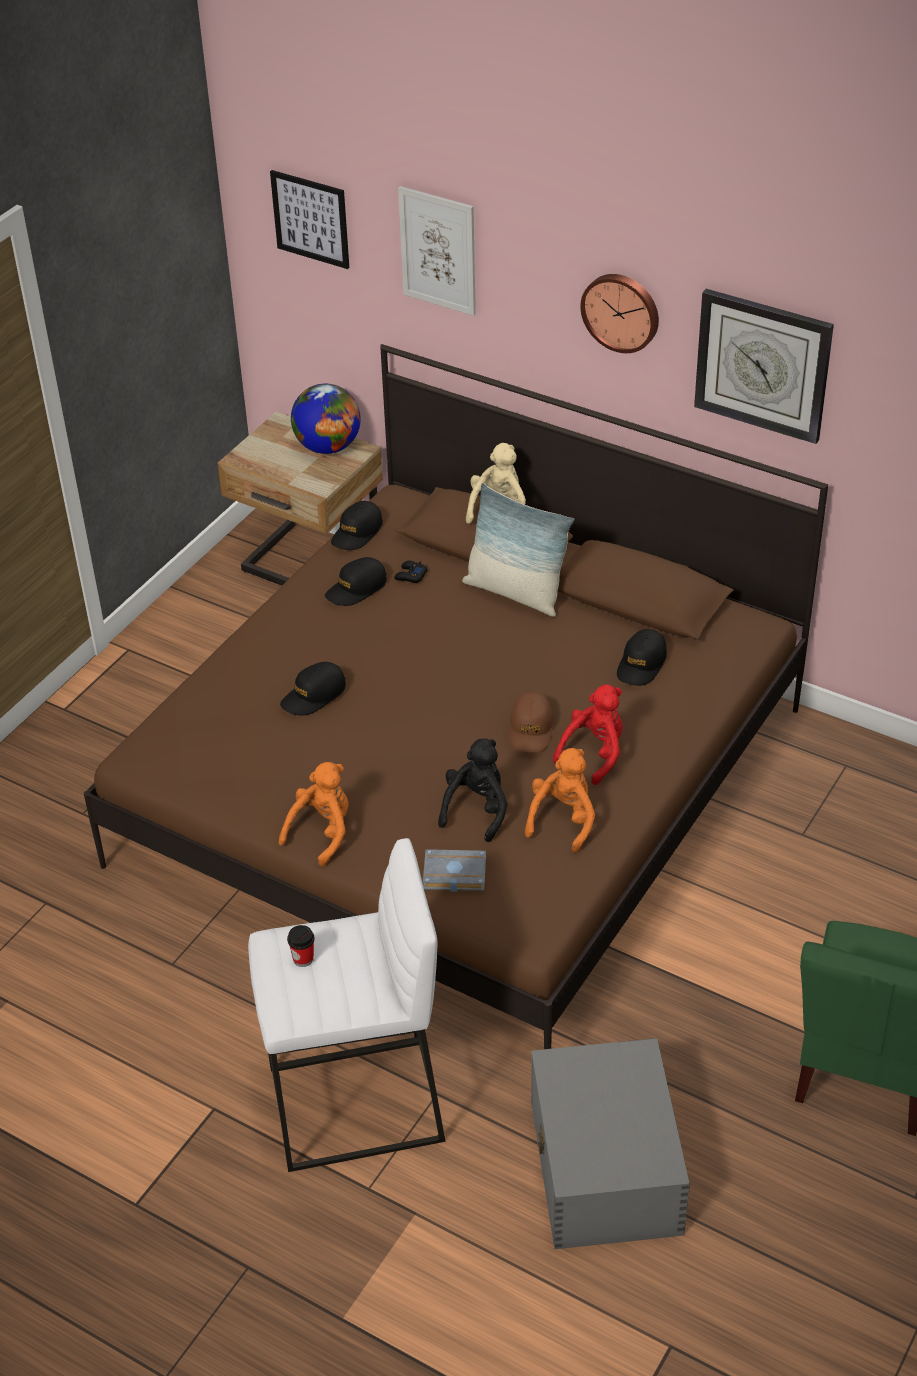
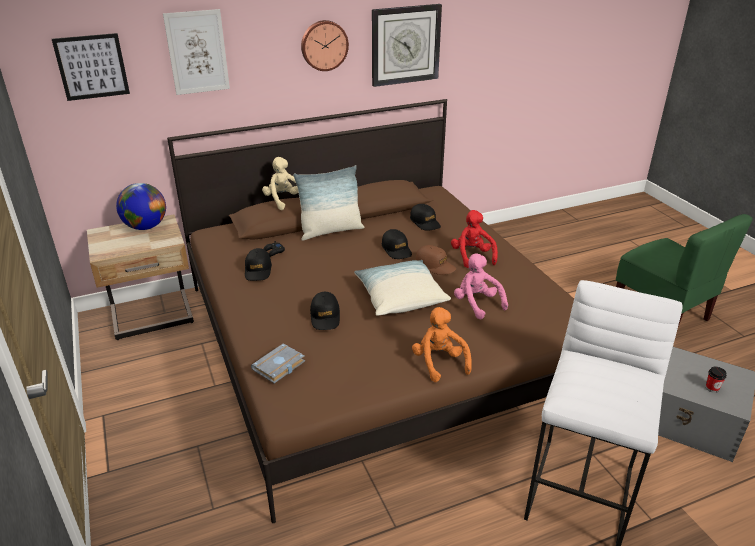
camera: 55 degrees left, 10 degrees down
cup [287,925,314,967] -> cup moved to [706,366,727,393]
black cap [331,501,383,550] -> black cap moved to [382,229,412,259]
grey book [423,849,486,892] -> grey book moved to [251,343,305,383]
black plush toy [438,738,508,842] -> pink plush toy [454,253,508,319]
orange plush toy [525,748,595,852] -> none
none -> pillow [354,260,451,316]

